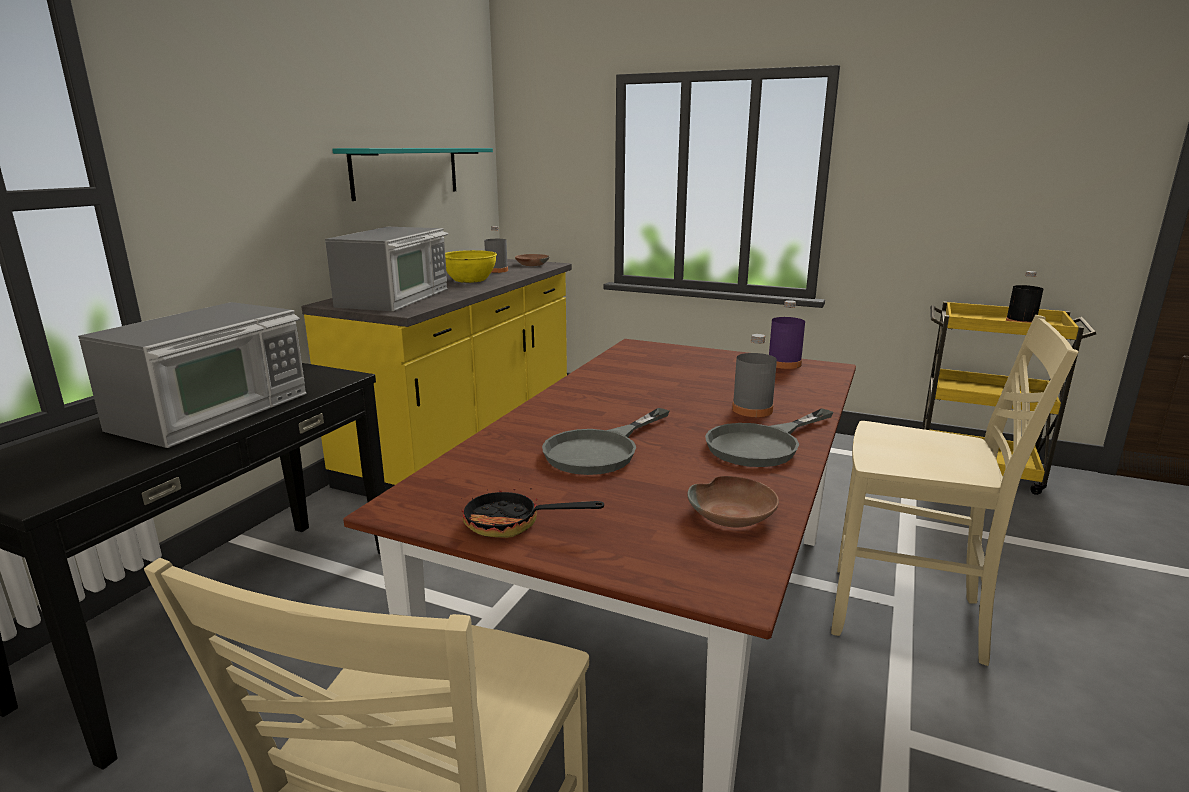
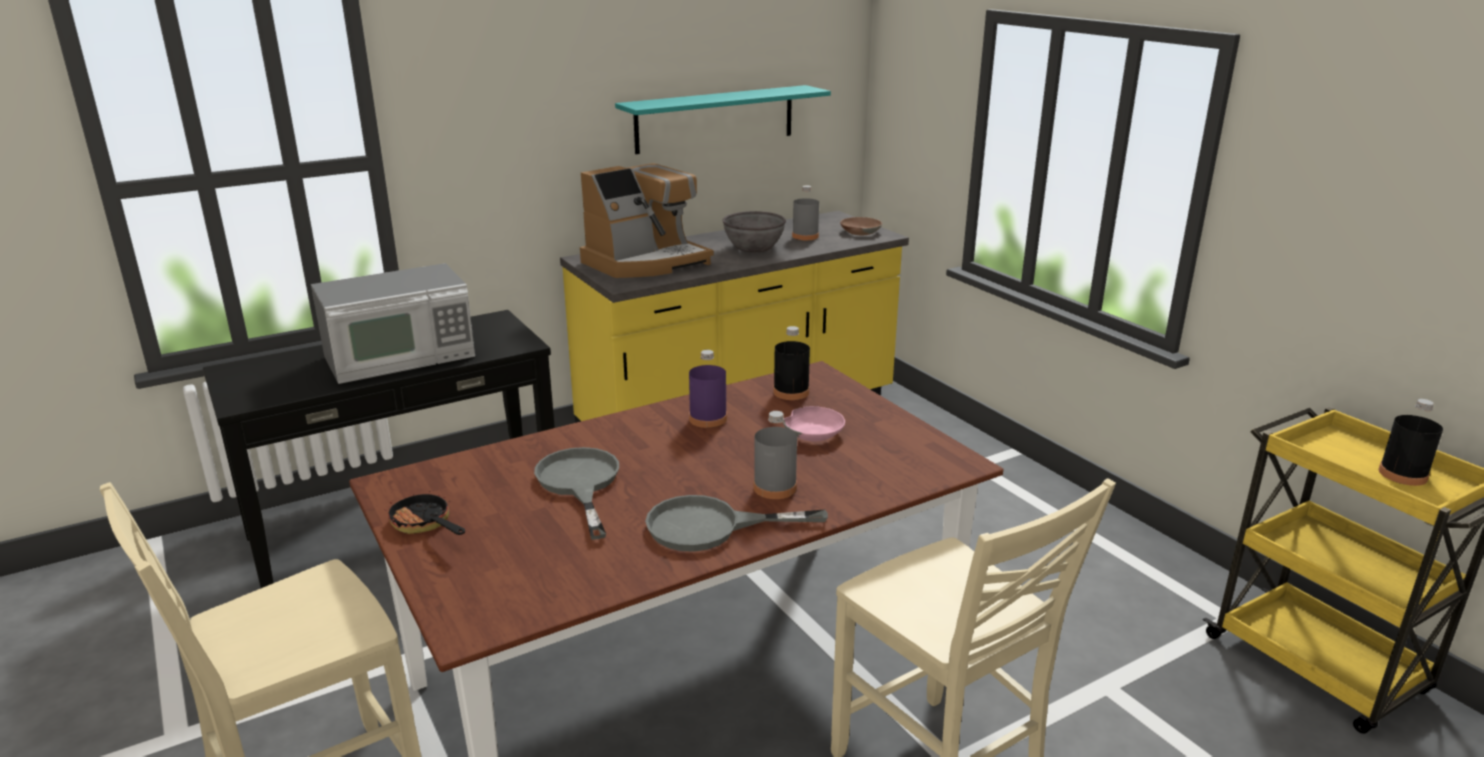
camera: 35 degrees right, 5 degrees up
microwave [325,227,448,311] -> coffee machine [580,163,714,278]
yellow bowl [445,250,497,283] -> grey bowl [722,211,786,252]
grey frying pan [542,408,669,475] -> grey frying pan turned 90 degrees clockwise [534,447,619,540]
brown bowl [687,476,779,527] -> none
purple bottle [769,300,805,369] -> purple bottle moved to [689,350,727,428]
none -> black bottle [773,326,810,400]
none -> pink bowl [783,406,845,441]

